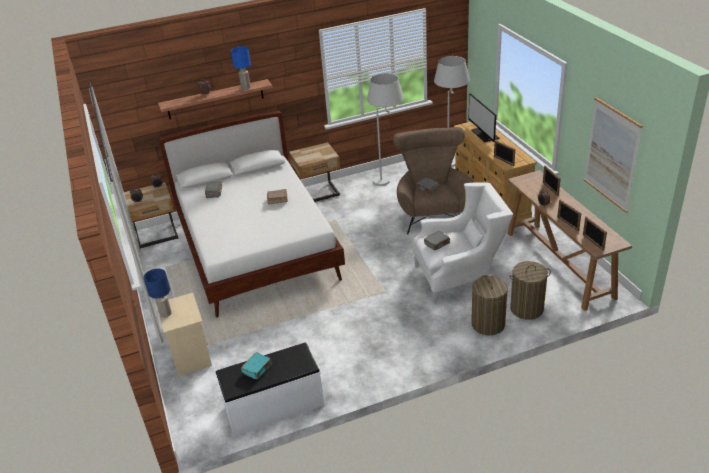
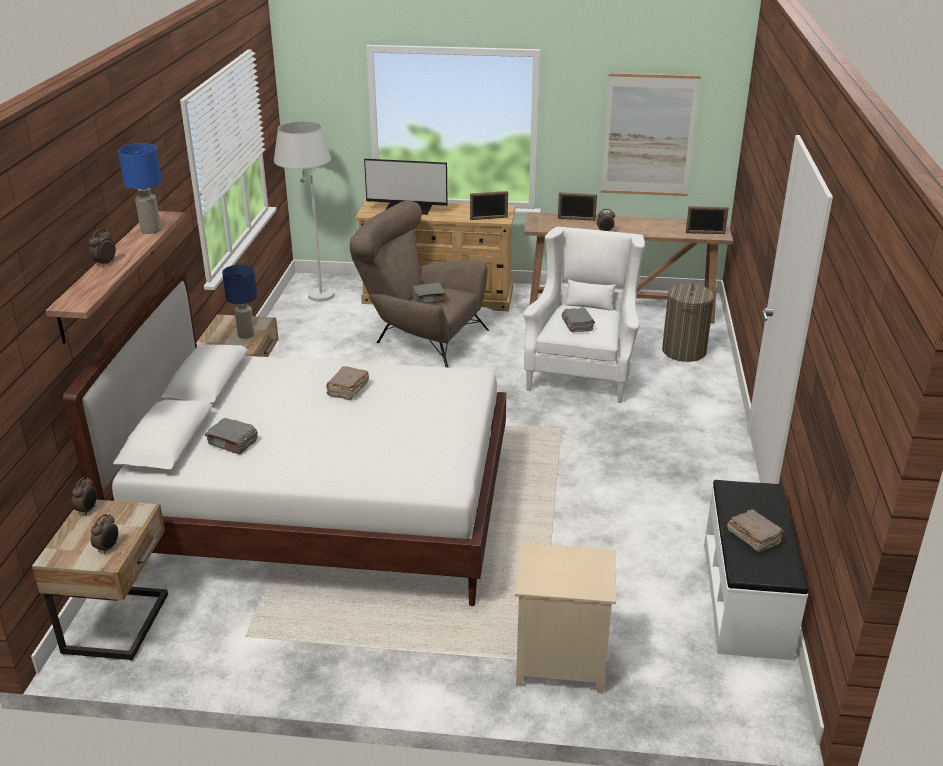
camera: 65 degrees left, 5 degrees down
blue table lamp [143,269,172,317] -> blue table lamp moved to [222,264,257,339]
turquoise book [241,352,272,379] -> brown book [727,509,785,552]
white floor lamp [367,73,404,186] -> none
laundry basket [471,275,508,336] -> none
picture frame [557,200,582,231] -> none

